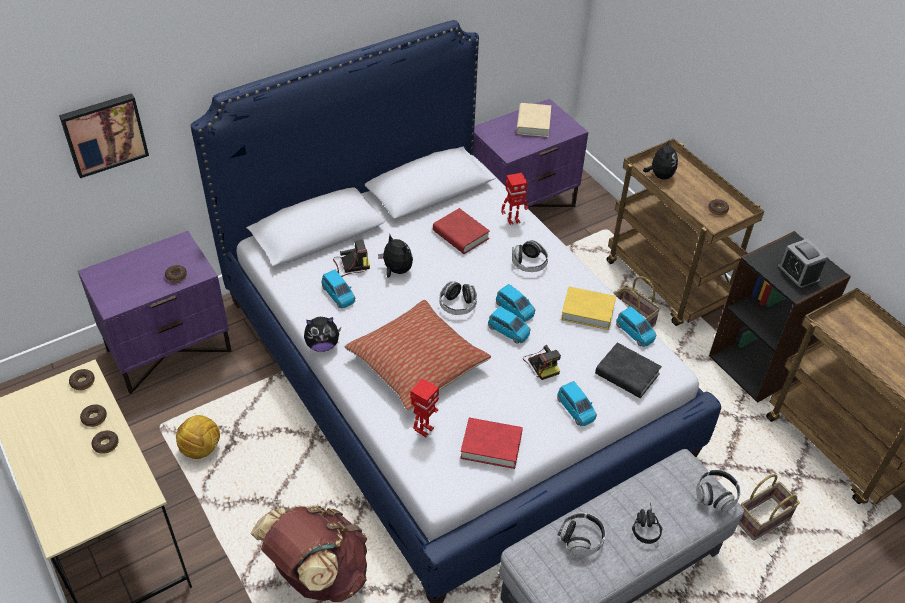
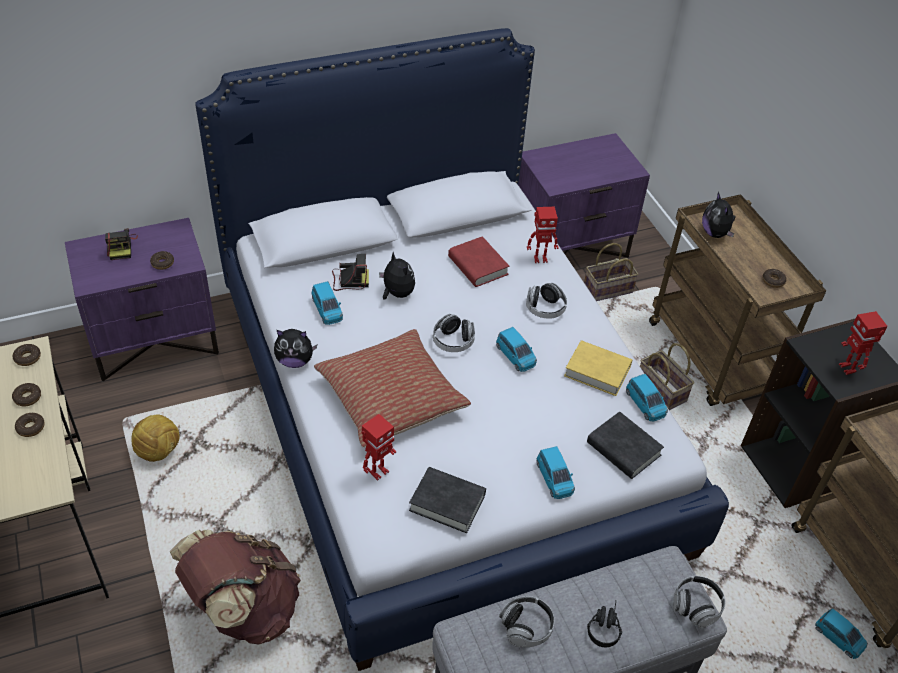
camera: 10 degrees right, 0 degrees up
picture [59,93,149,178] -> none
red book [460,418,523,469] -> black book [409,467,486,533]
blue toy car [488,306,531,344] -> blue toy car moved to [815,608,868,659]
beige book [516,103,551,137] -> none
camera [523,345,561,380] -> camera moved to [105,228,138,260]
plush toy [643,139,678,180] -> plush toy turned 150 degrees clockwise [702,192,736,238]
basket [738,474,800,541] -> basket moved to [584,243,638,301]
alarm clock [777,238,827,290] -> toy robot [839,311,887,375]

